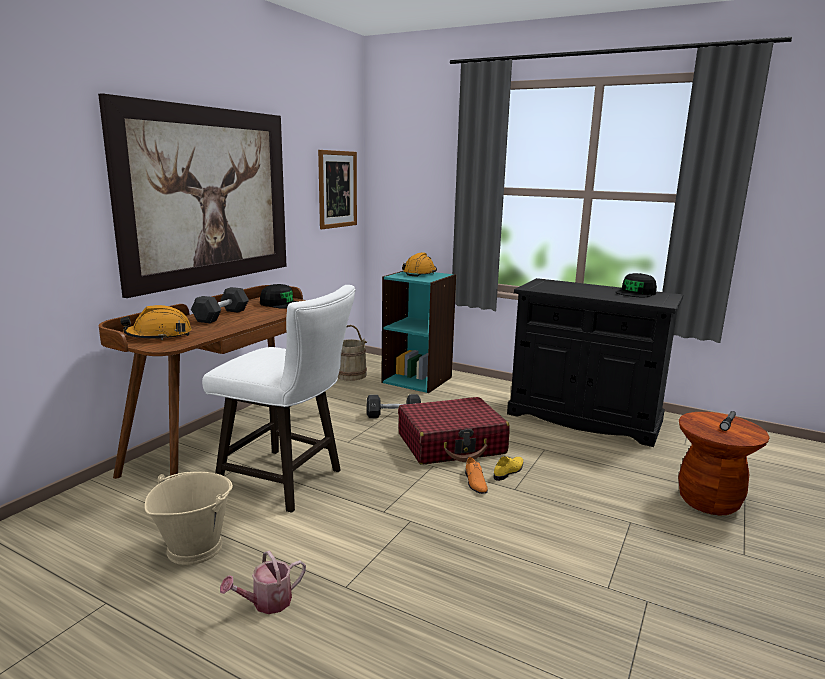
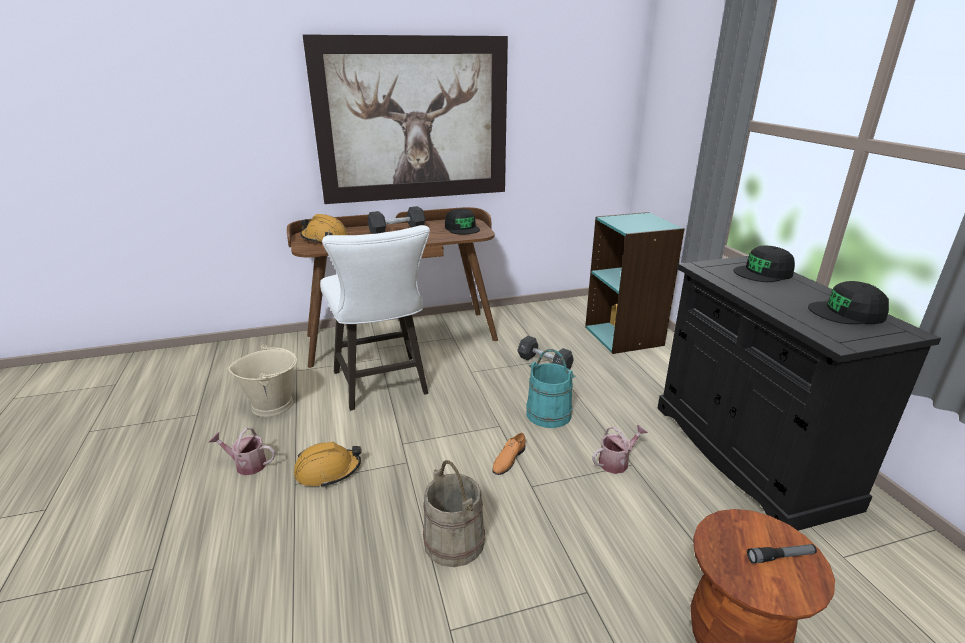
camera: 45 degrees right, 10 degrees up
picture [318,150,357,229] -> none
beige bucket [338,325,367,381] -> beige bucket moved to [423,460,485,567]
red suitcase [398,397,510,465] -> turquoise bucket [526,349,575,428]
orange hard hat [402,252,437,277] -> orange hard hat moved to [294,442,362,487]
yellow shoe [493,456,523,481] -> none
none -> watering can [592,425,648,474]
none -> black cap [733,245,795,282]

